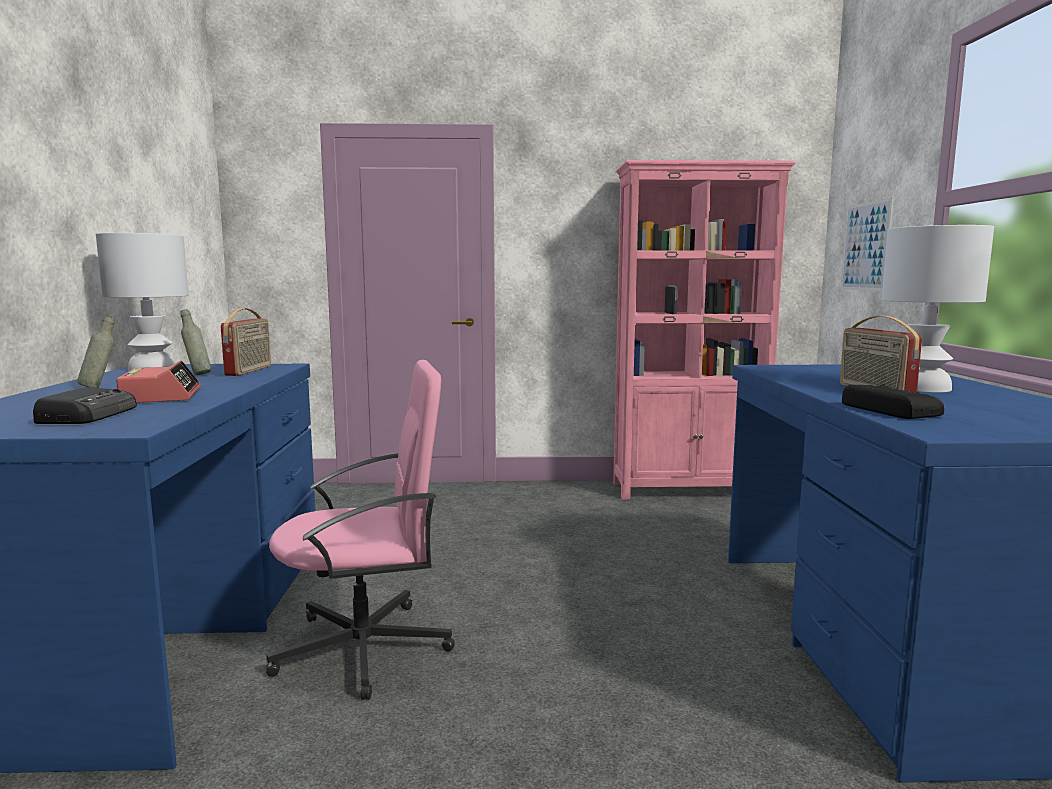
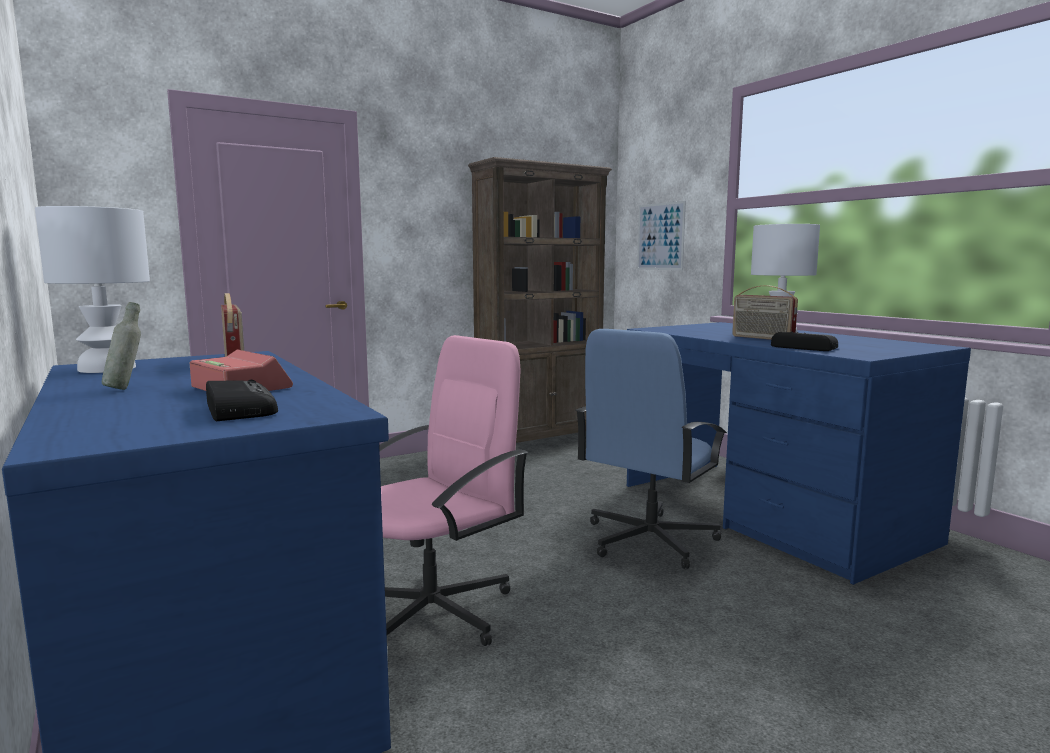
camera: 30 degrees left, 0 degrees up
grey bottle [180,309,211,375] -> none
pink bookcase [613,160,795,499] -> brown bookcase [468,157,612,443]
none -> blue office chair [575,329,727,569]

